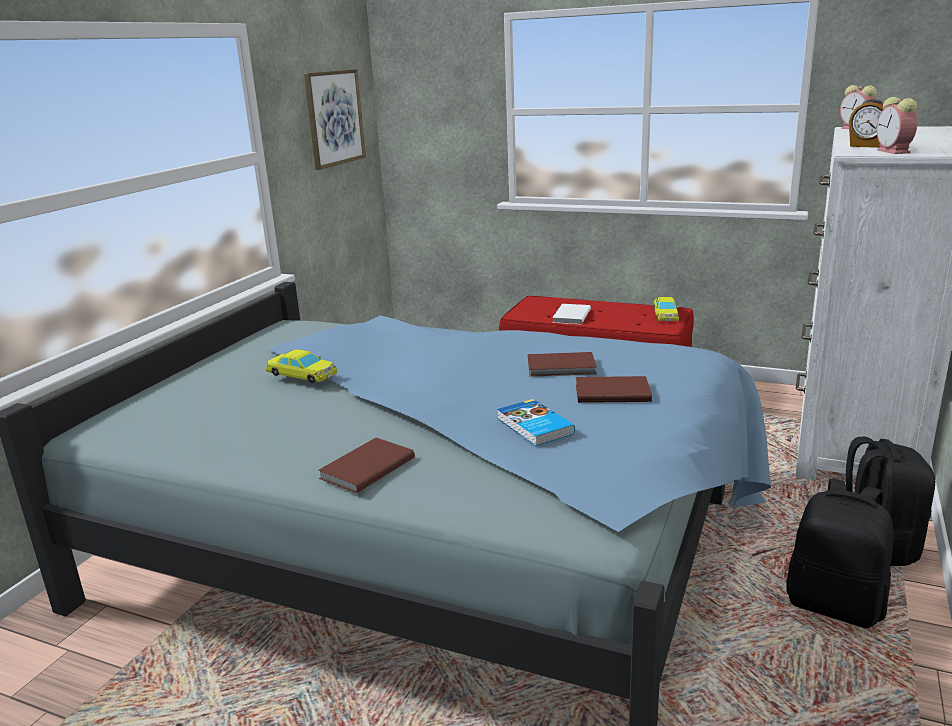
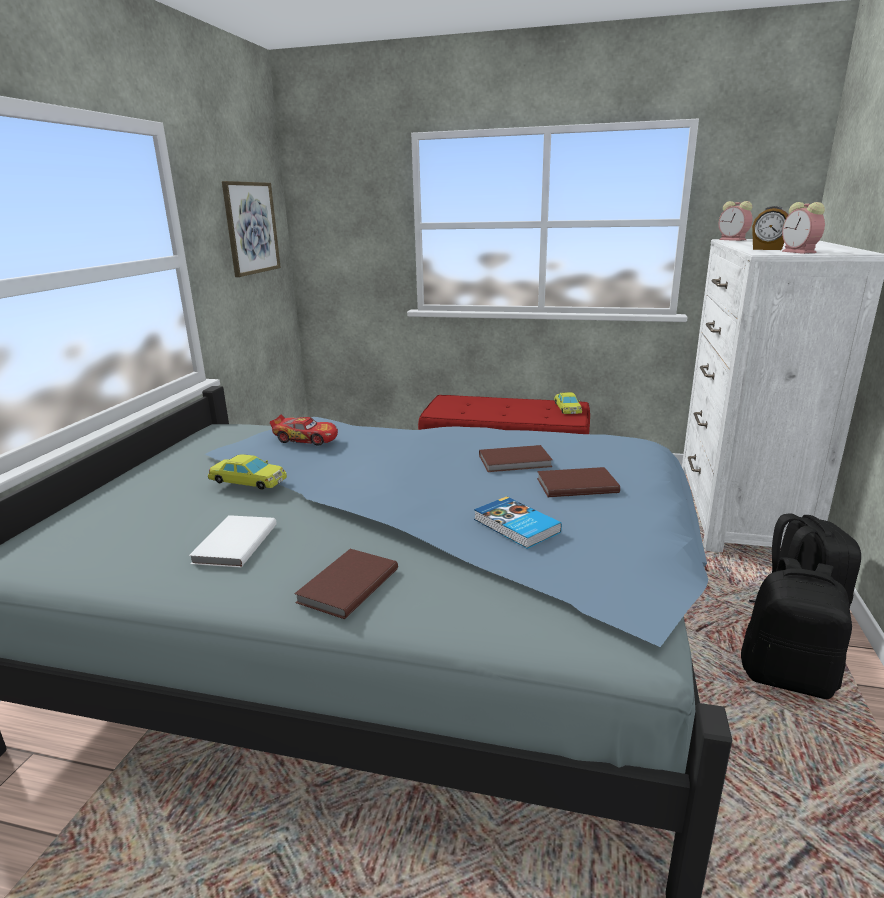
camera: 10 degrees left, 0 degrees up
white book [552,304,591,324] -> white book moved to [189,515,277,568]
none -> toy car [270,415,338,446]

